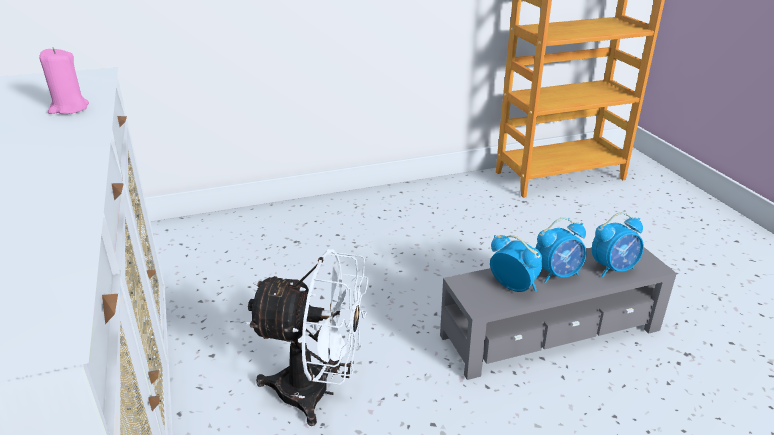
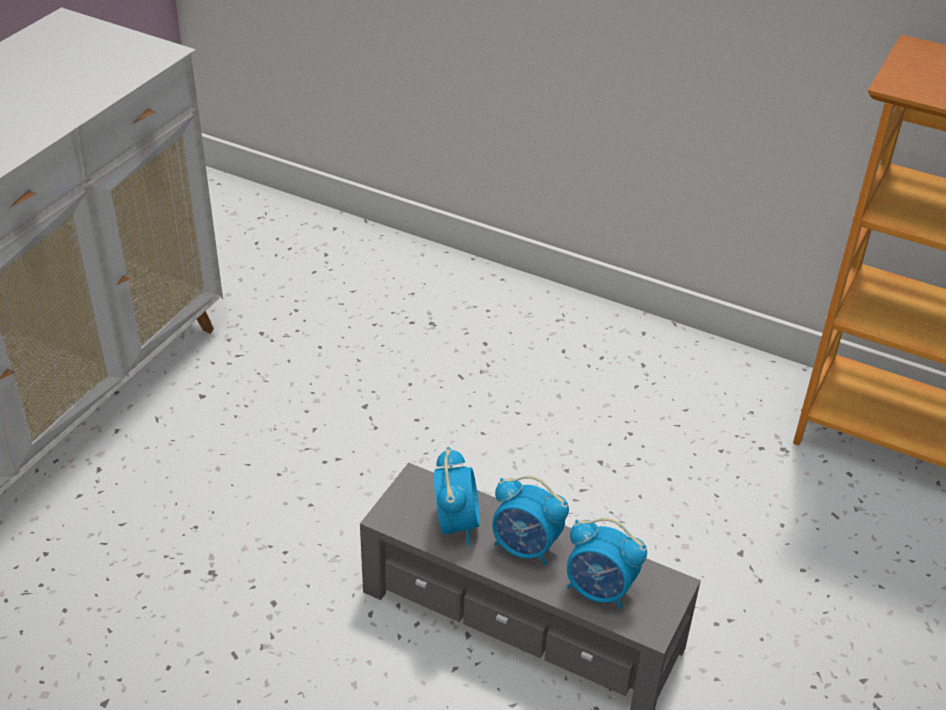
camera: 45 degrees right, 10 degrees up
pink candle [39,47,89,114] -> none
white fan [245,249,369,426] -> none

